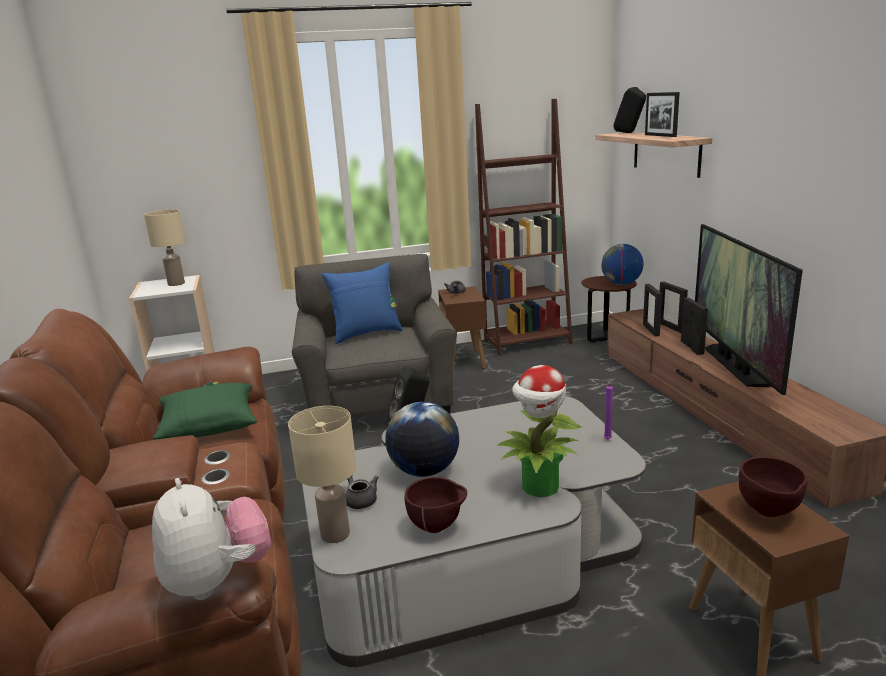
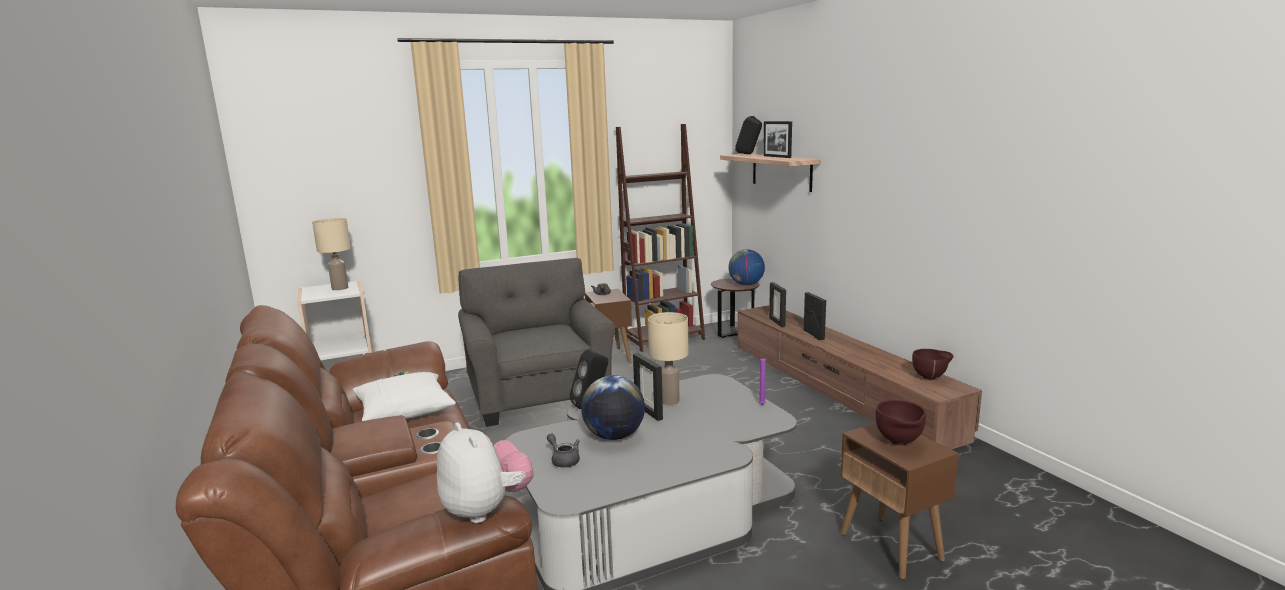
camera: 10 degrees left, 5 degrees down
green pillow [153,382,257,440] -> white pillow [353,372,456,421]
beige table lamp [288,406,357,543] -> beige table lamp moved to [648,312,689,405]
blue pillow [322,262,403,344] -> none
brown bowl [405,477,467,533] -> brown bowl moved to [912,349,953,380]
potted plant [497,365,582,497] -> none
picture frame [660,282,688,333] -> picture frame moved to [633,353,663,421]
television [695,224,803,395] -> none

